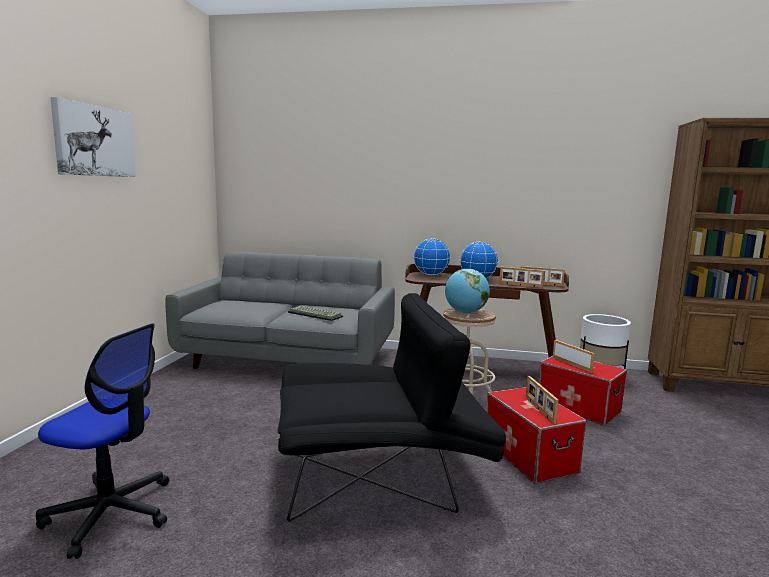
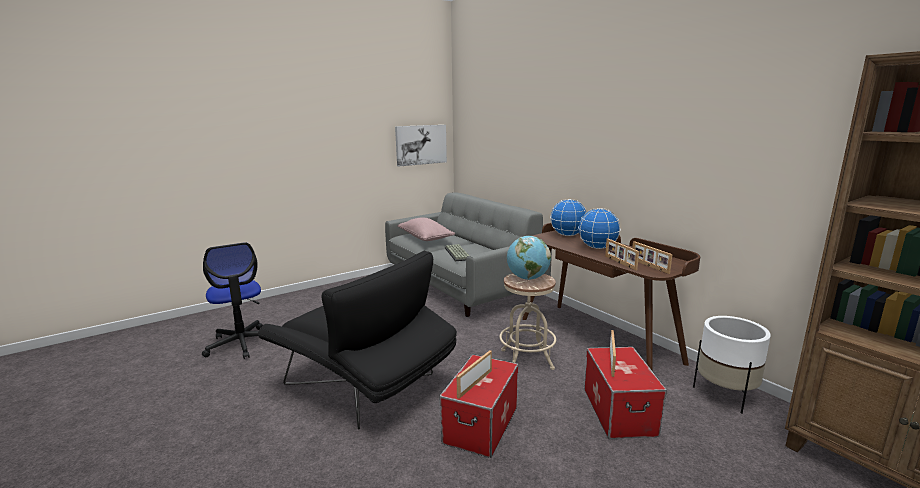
camera: 45 degrees right, 5 degrees up
picture [50,97,136,177] -> picture moved to [395,125,447,166]
none -> pink pillow [398,217,455,241]

